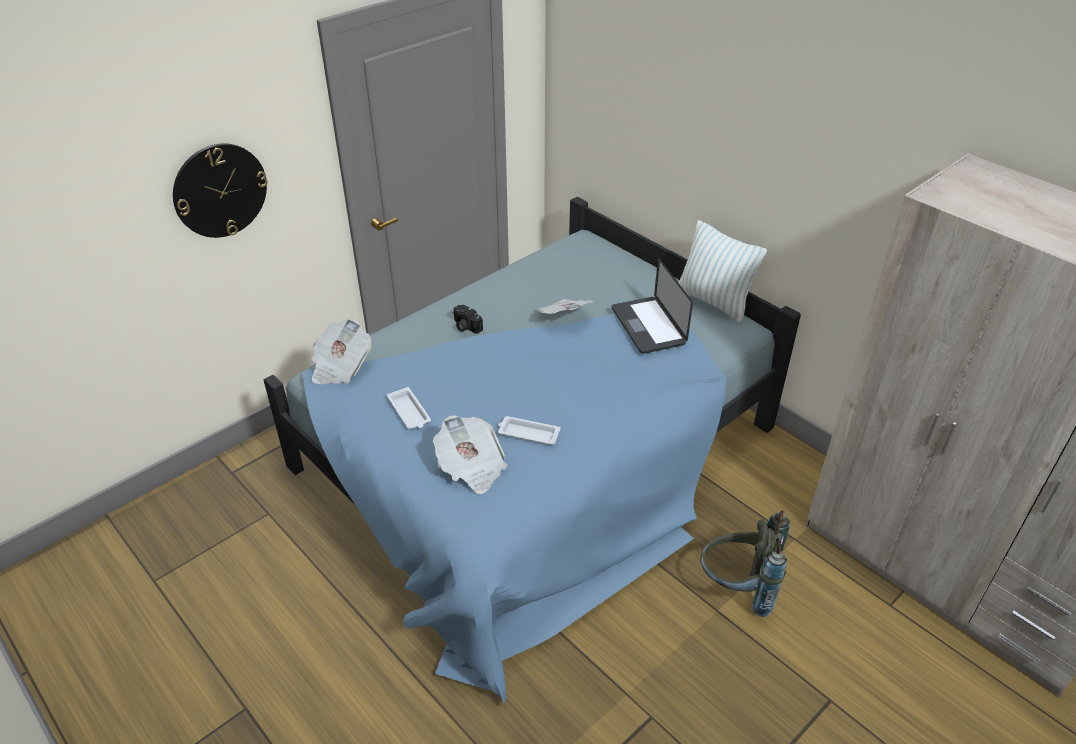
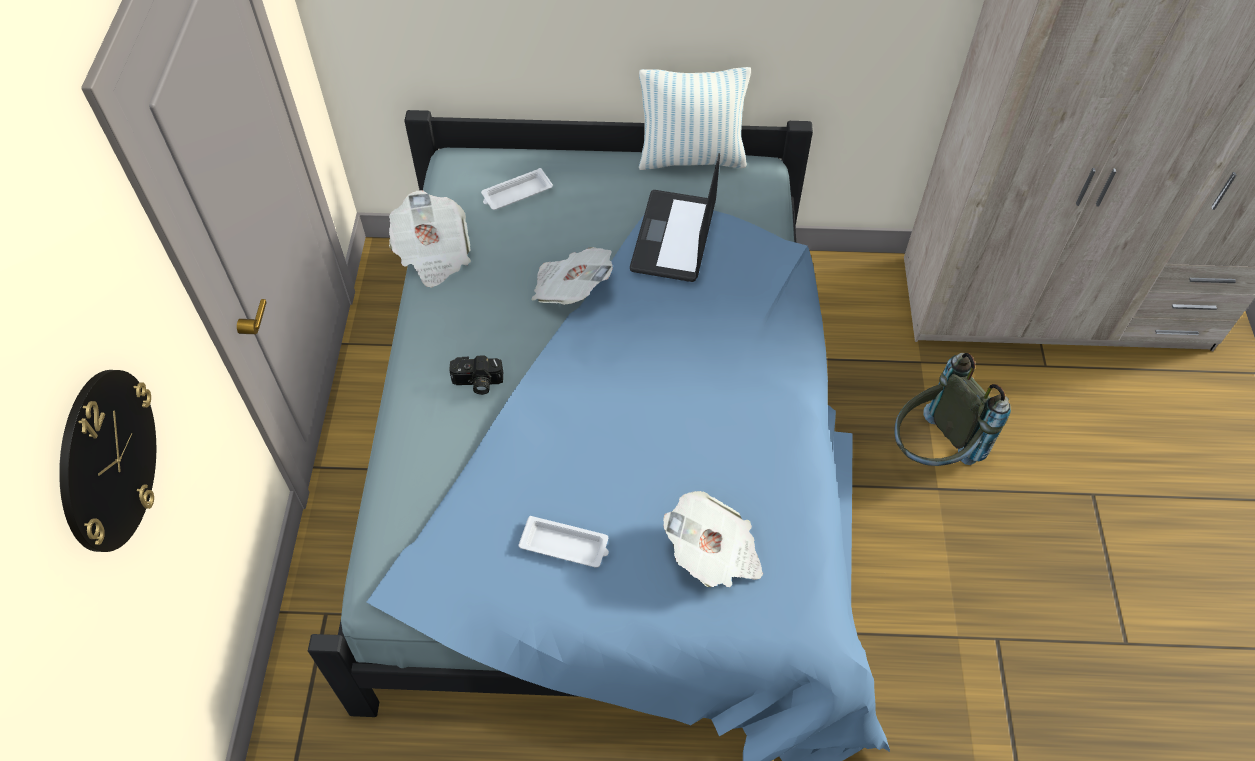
camera: 45 degrees left, 15 degrees up
newspaper [311,319,372,384] -> newspaper moved to [389,190,471,288]
white tray [498,416,561,445] -> white tray moved to [481,168,553,210]
laptop [612,258,693,354] -> laptop turned 75 degrees clockwise [630,153,720,282]

